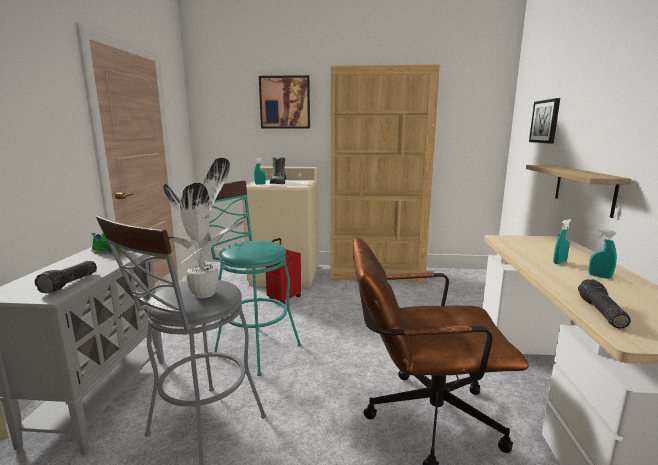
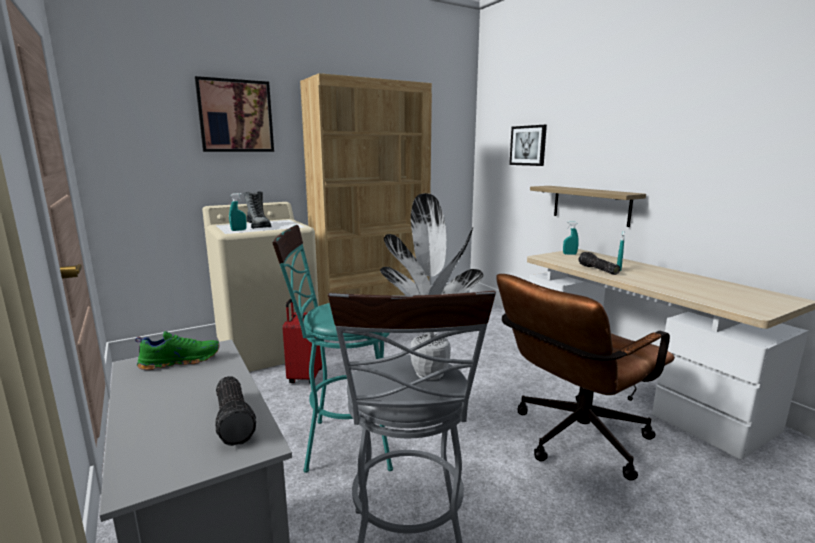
camera: 35 degrees left, 0 degrees up
flashlight [578,279,631,329] -> flashlight moved to [579,252,620,275]
turquoise spray bottle [589,229,617,279] -> turquoise spray bottle moved to [563,221,579,255]

